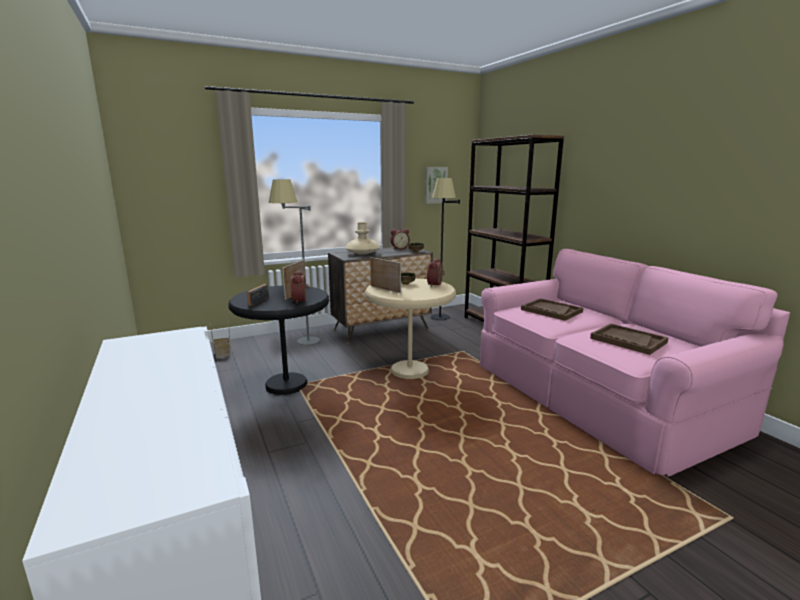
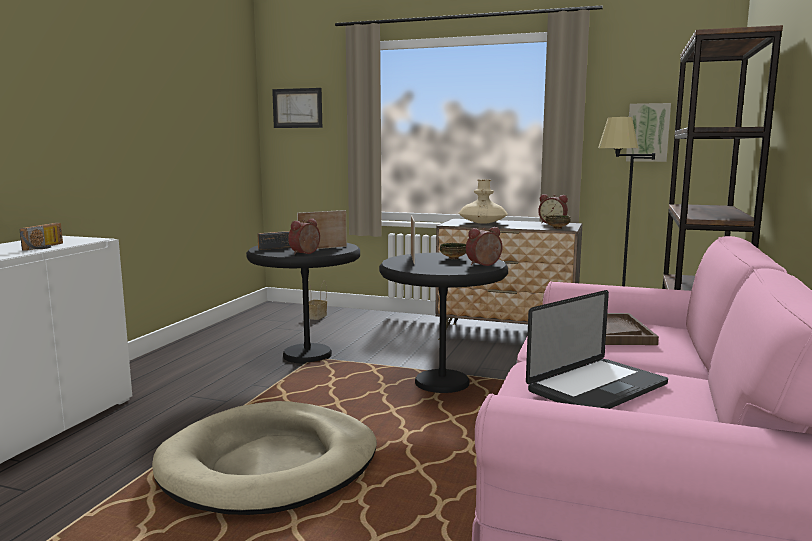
camera: 45 degrees right, 5 degrees down
grey floor lamp [269,179,320,345] -> none
beige side table [365,278,456,379] -> black side table [379,253,508,393]
brown tray [590,324,668,355] -> laptop [526,290,668,409]
none -> radio [20,223,63,251]
none -> beige dog bed [152,401,377,515]
none -> picture [272,88,322,128]

